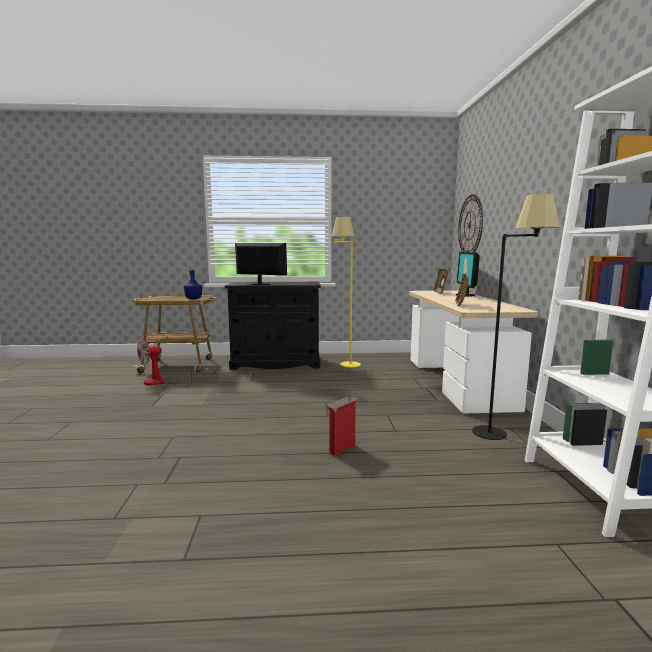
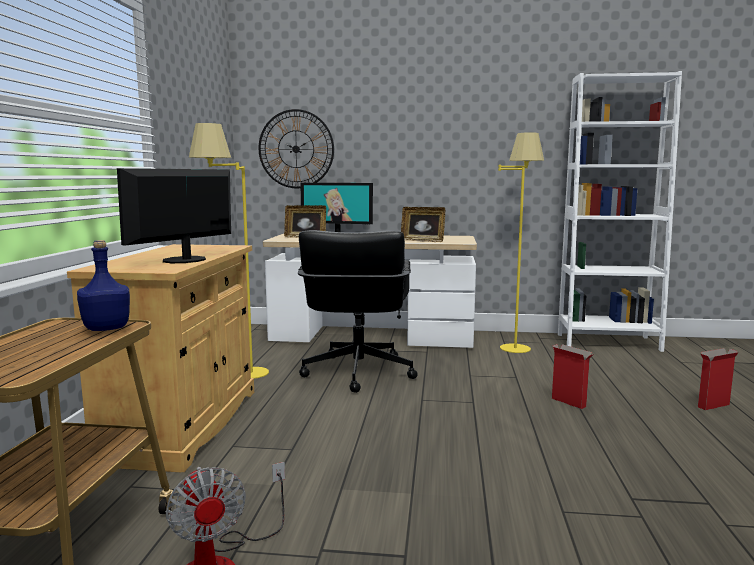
camera: 80 degrees left, 0 degrees up
black cabinet [225,282,321,370] -> beige cabinet [67,244,254,472]
black floor lamp [472,194,560,440] -> yellow floor lamp [498,132,544,353]
none -> black office chair [298,230,417,393]
none -> cardboard box [698,348,739,410]

